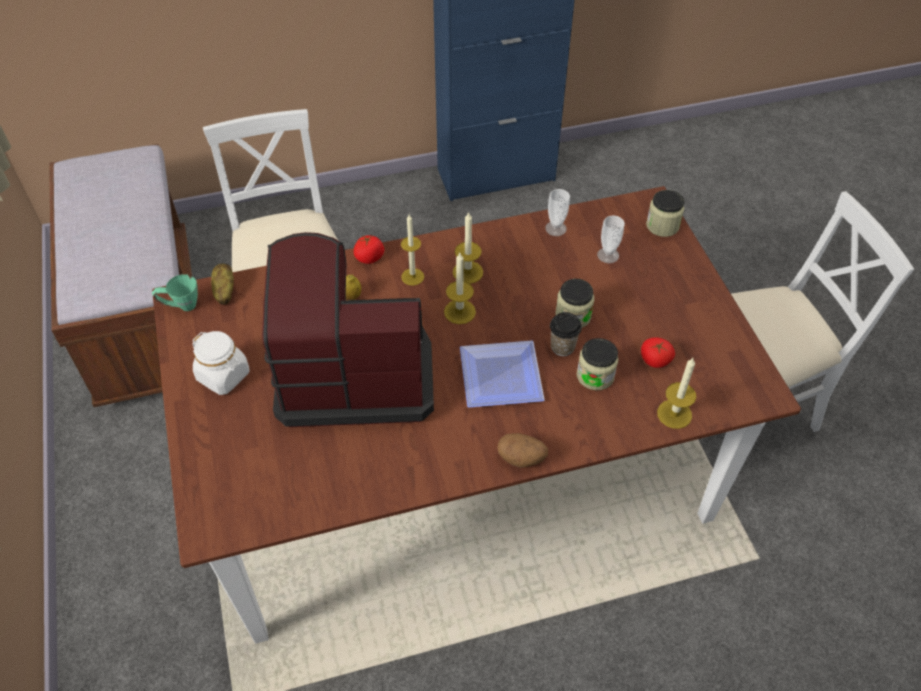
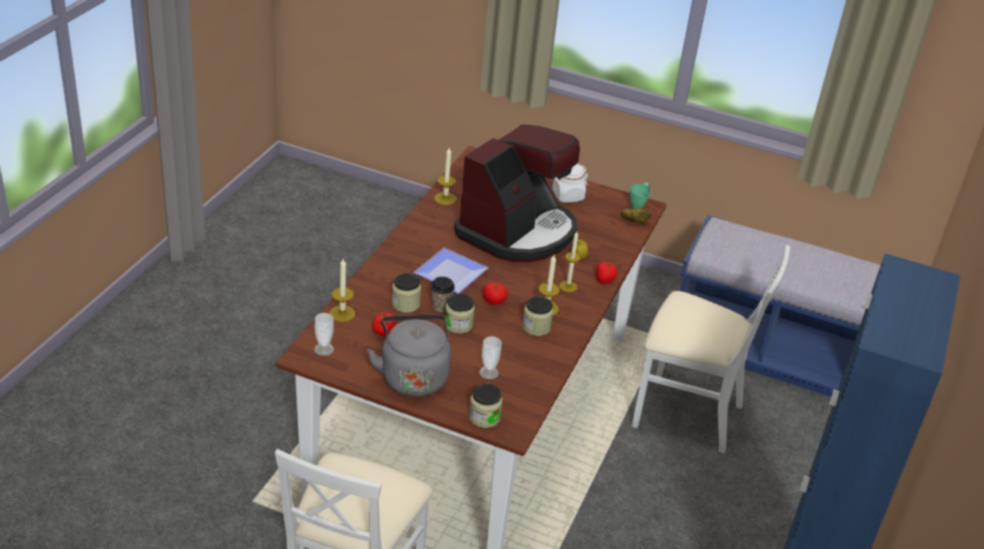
camera: 125 degrees right, 15 degrees down
brown bench [49,144,192,407] -> blue bench [680,215,881,397]
candle [444,253,476,324] -> candle moved to [434,148,457,205]
potato [498,433,548,468] -> none
cup [545,189,570,236] -> cup moved to [314,313,334,356]
none -> grey kettle [367,314,451,397]
none -> tomato [483,282,508,305]
none -> jar [522,296,553,336]

